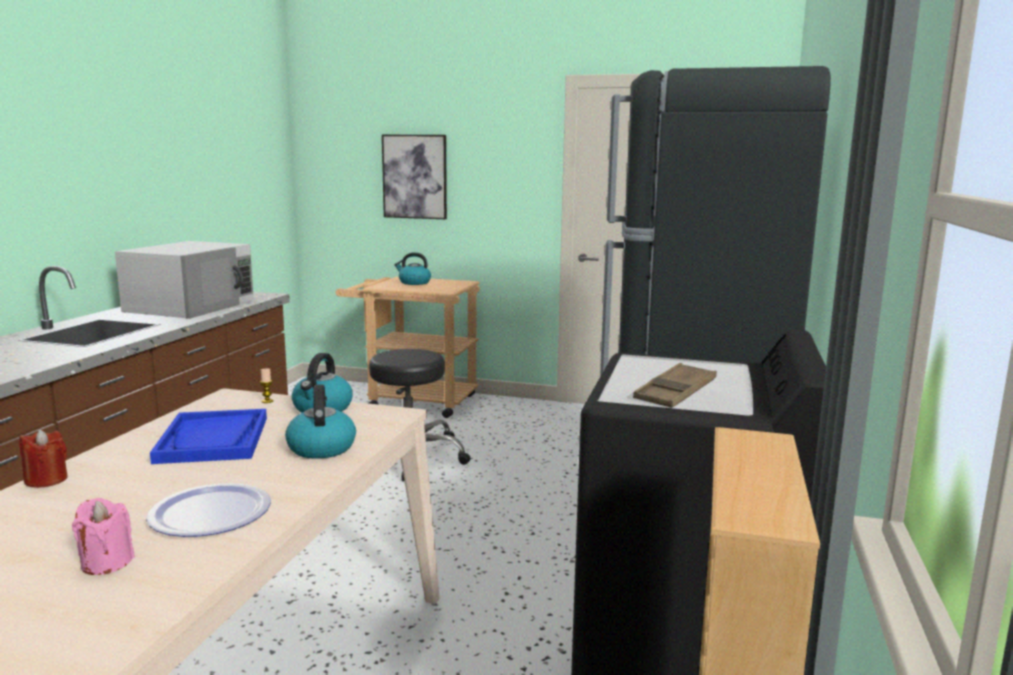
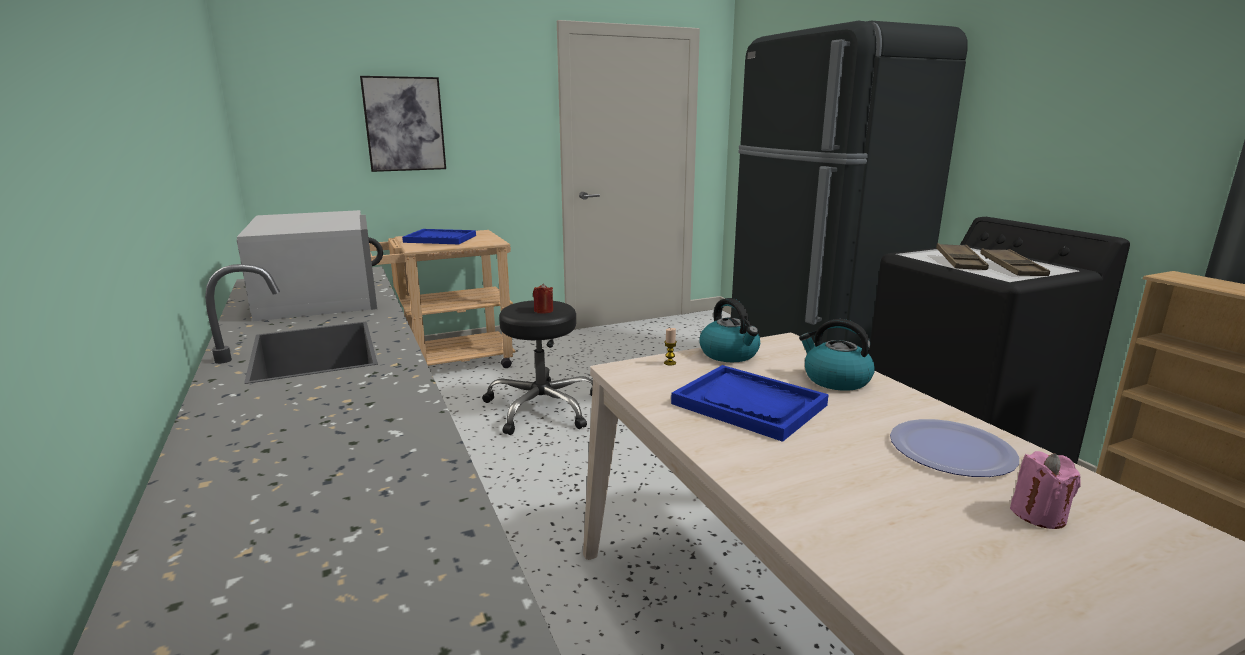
camera: 40 degrees left, 5 degrees up
red candle [19,429,68,488] -> red candle moved to [533,284,553,314]
kettle [394,252,431,285] -> blue tray [402,229,476,244]
none -> brown tray [936,243,989,270]

